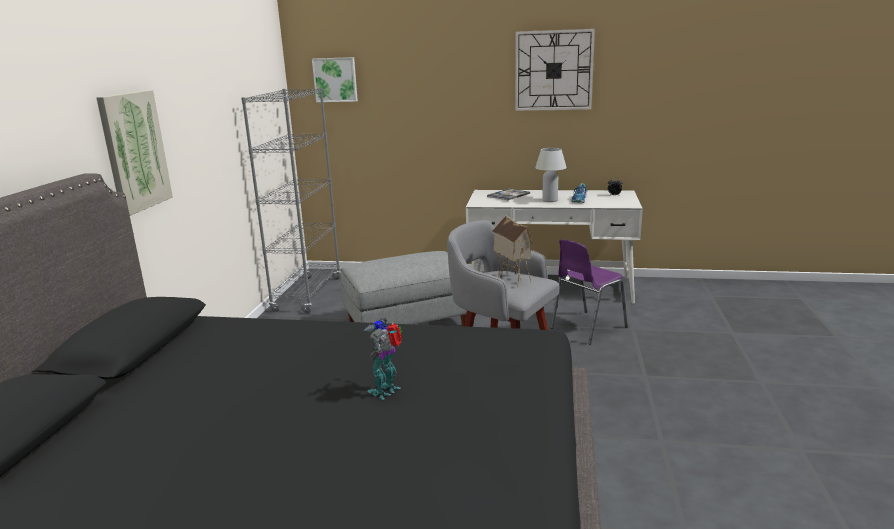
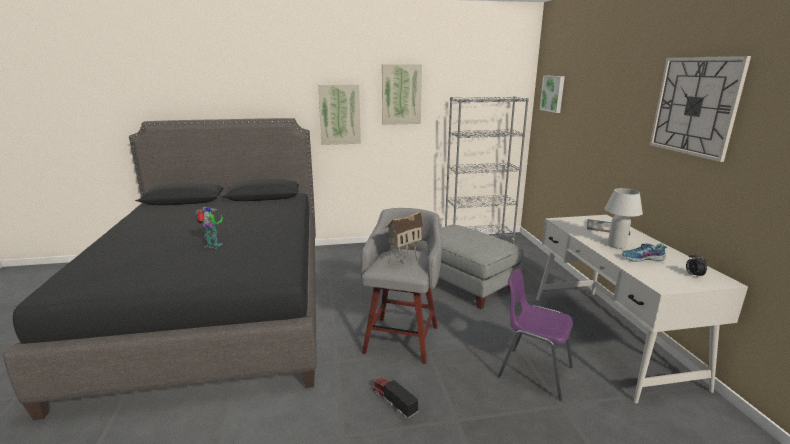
camera: 70 degrees right, 0 degrees up
none -> toy truck [372,377,419,419]
none -> picture [382,64,422,125]

